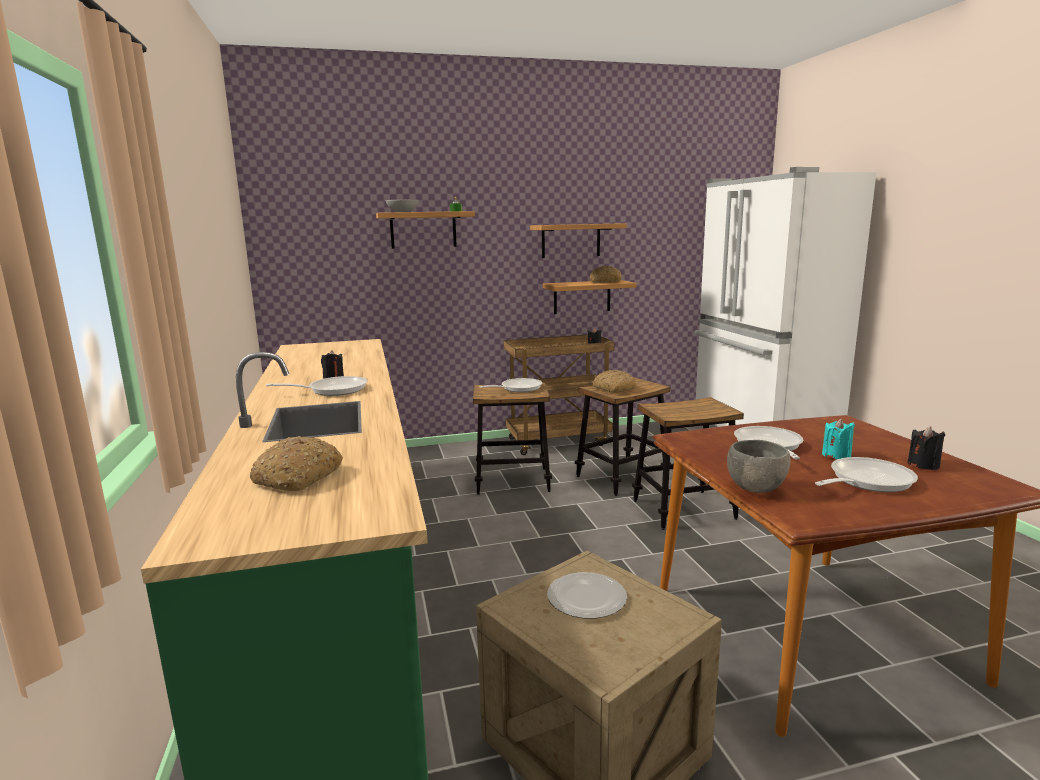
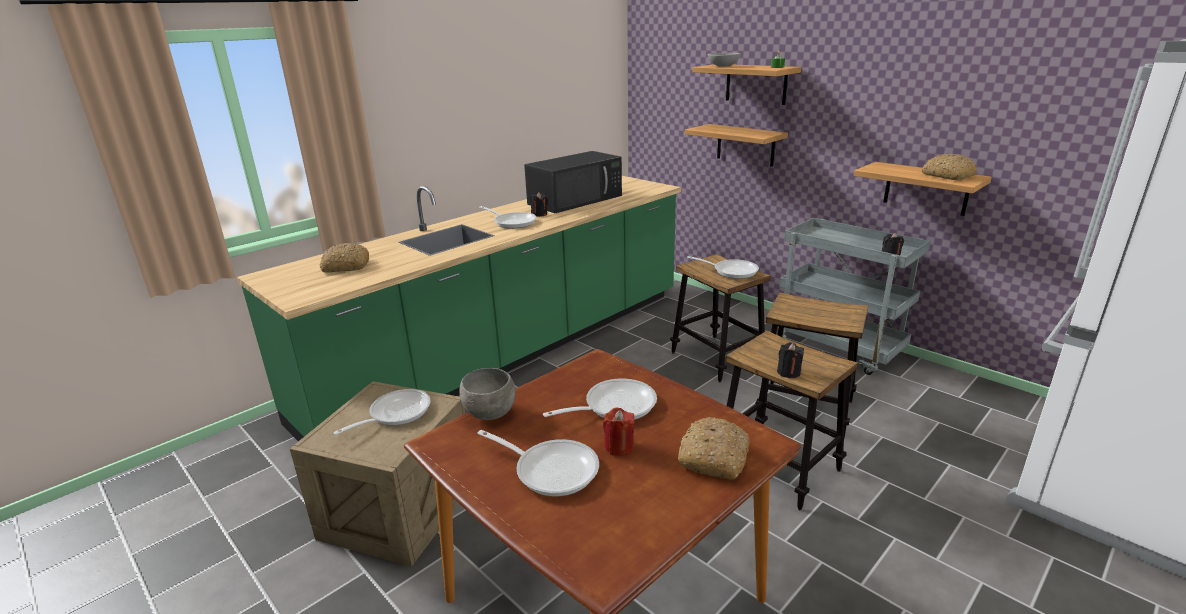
camera: 60 degrees right, 10 degrees up
brown cart [504,334,614,455] -> grey cart [778,218,931,375]
shelf [530,223,627,258] -> shelf moved to [685,124,788,167]
plate [547,572,627,619] -> frying pan [333,389,431,435]
bread [592,370,637,393] -> bread moved to [678,417,750,480]
turquoise candle [822,418,855,459] -> red candle [603,408,635,456]
black candle [908,426,945,470] -> black candle moved to [777,342,804,378]
none -> black microwave [524,151,622,213]

